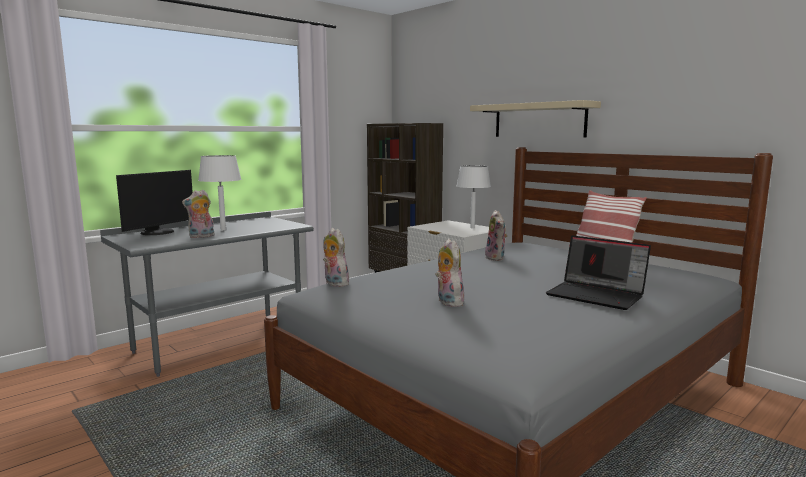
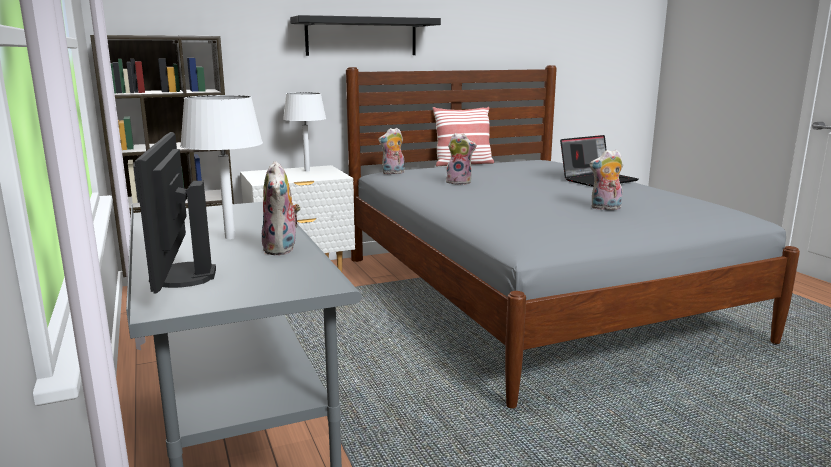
camera: 70 degrees left, 5 degrees up
monitor [116,170,193,235] -> monitor turned 150 degrees counterclockwise [135,132,216,294]
plush toy [323,228,349,287] -> plush toy moved to [378,128,405,174]
beige shelf [470,100,601,137] -> black shelf [290,15,441,56]

